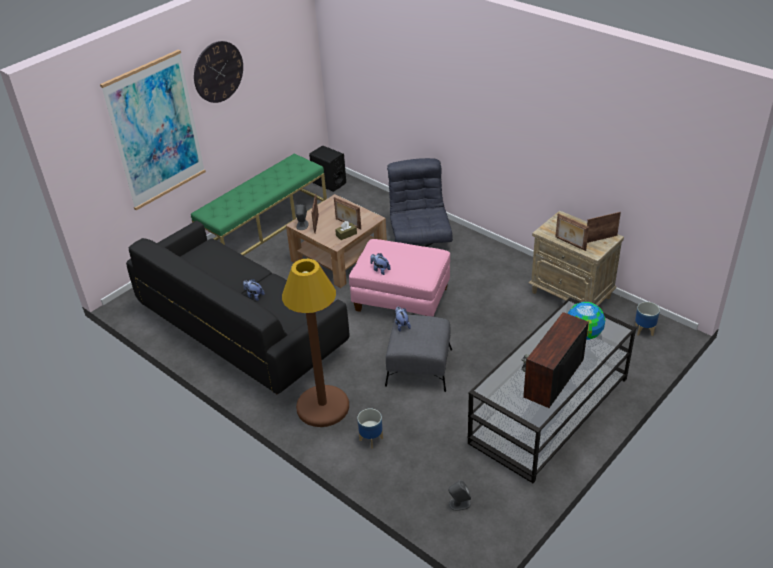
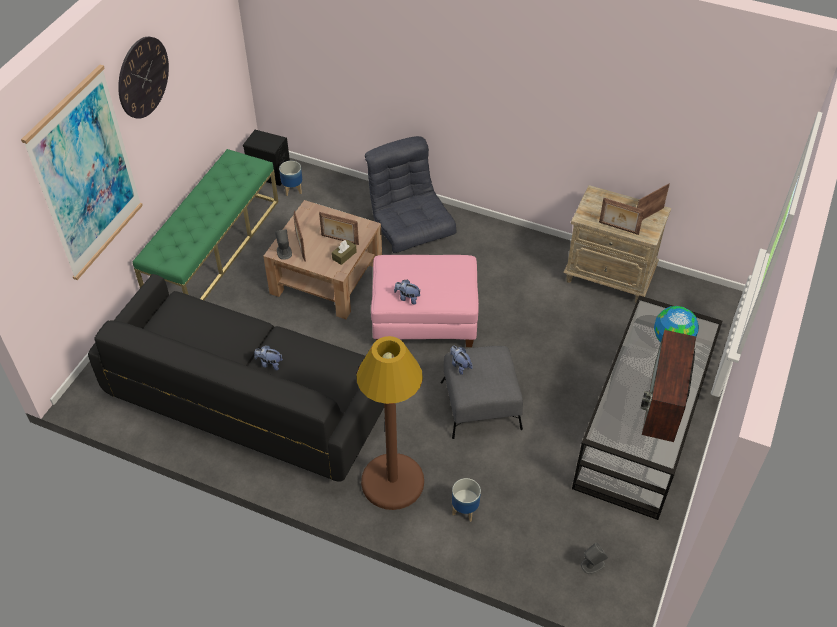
camera: 20 degrees left, 10 degrees up
planter [635,302,660,336] -> planter moved to [279,161,302,196]

